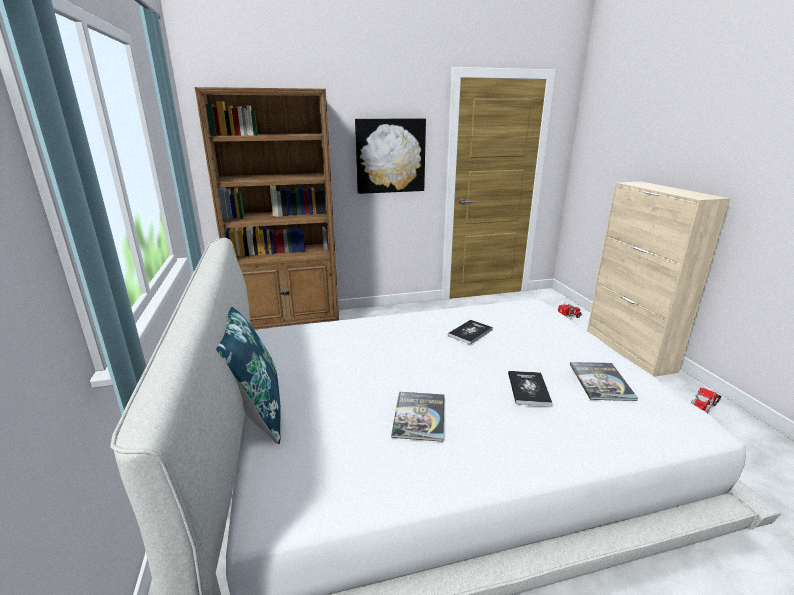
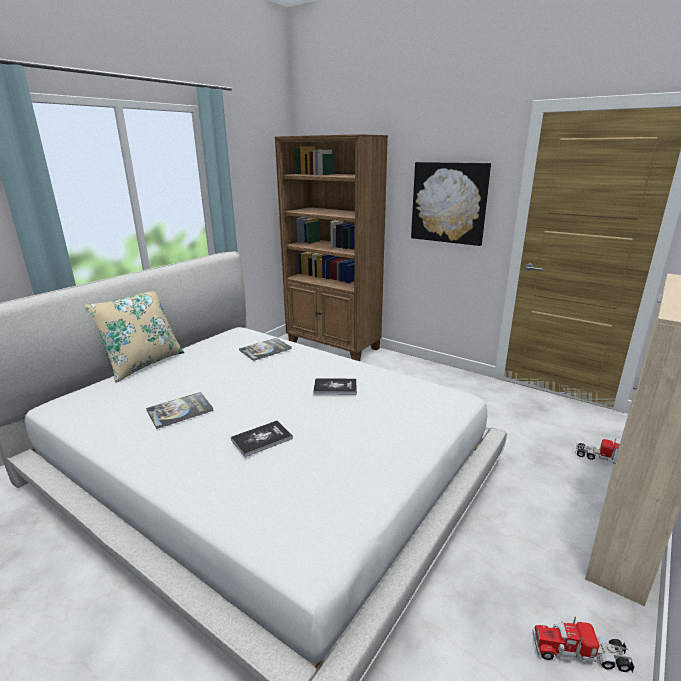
camera: 50 degrees right, 0 degrees up
blue pillow [216,307,281,444] -> beige pillow [84,292,184,383]
book [570,362,638,401] -> book moved to [239,338,291,361]

